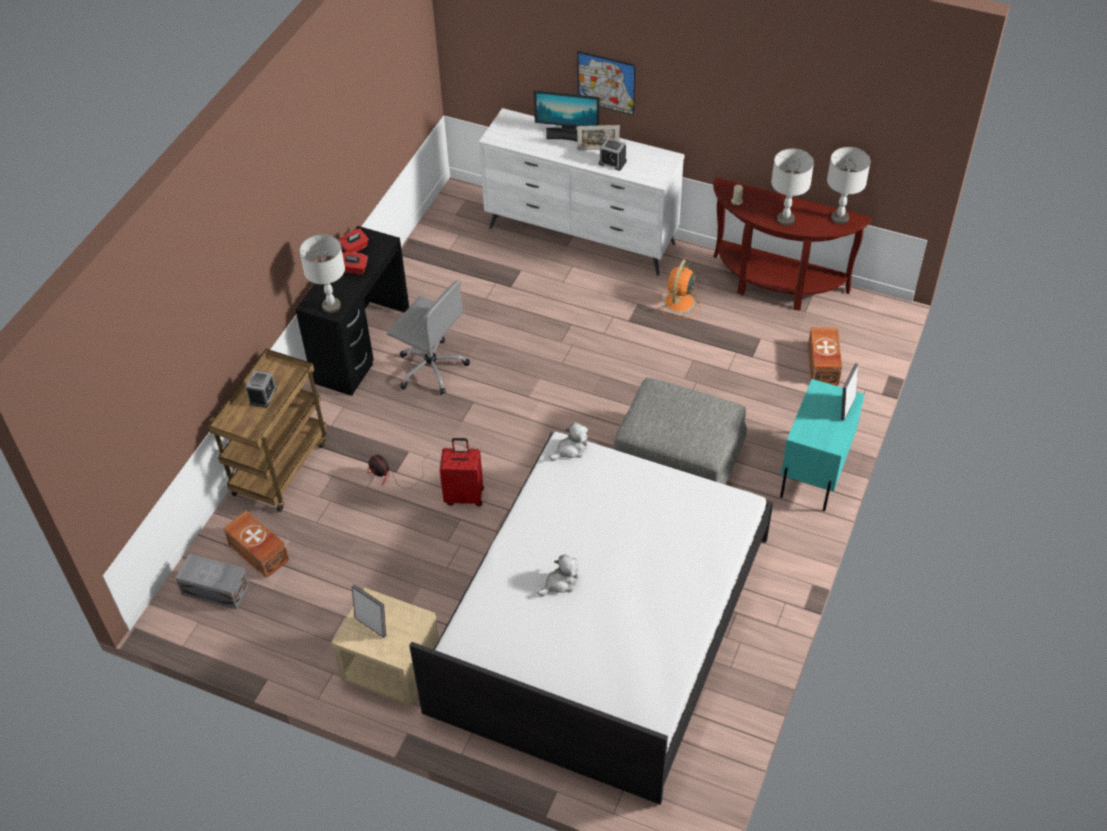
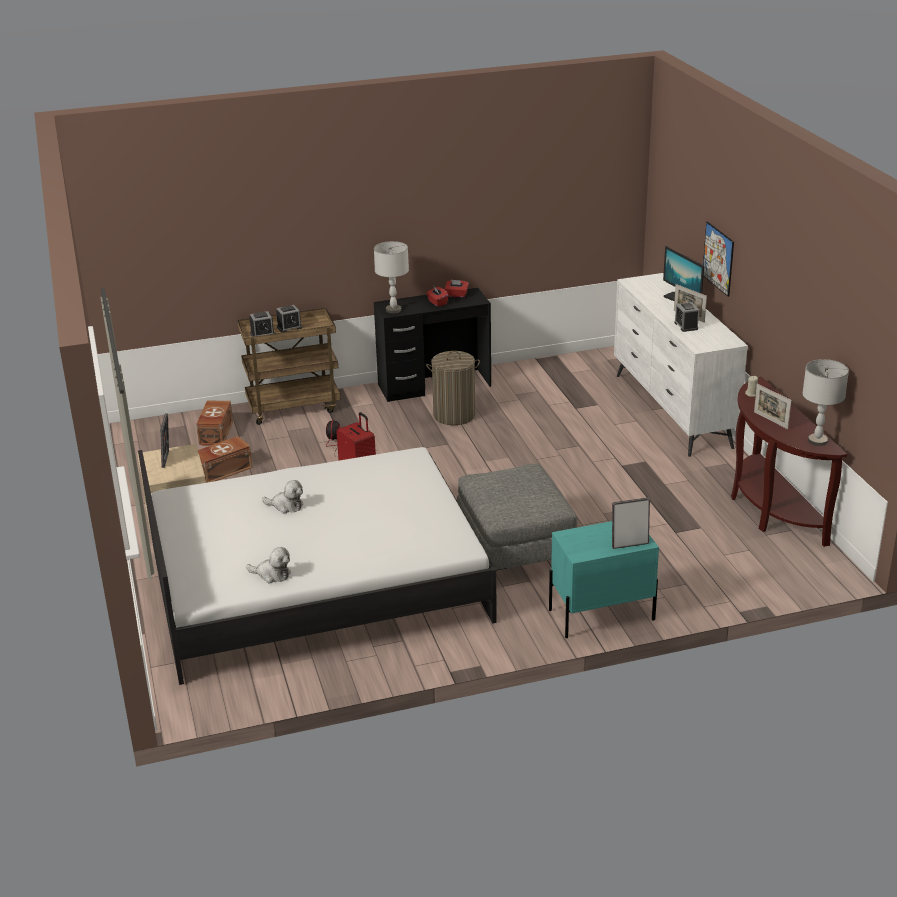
camera: 50 degrees right, 20 degrees down
grey storage box [175,554,250,609] -> none
grey office chair [387,280,470,395] -> laundry basket [426,351,480,425]
plush toy [549,422,588,461] -> plush toy moved to [246,547,291,583]
orange fan [657,259,701,319] -> none
grey table lamp [771,149,814,226] -> picture frame [754,384,792,429]
brown storage box [808,327,842,386] -> brown storage box moved to [198,436,253,483]
none -> alarm clock [249,311,275,337]

